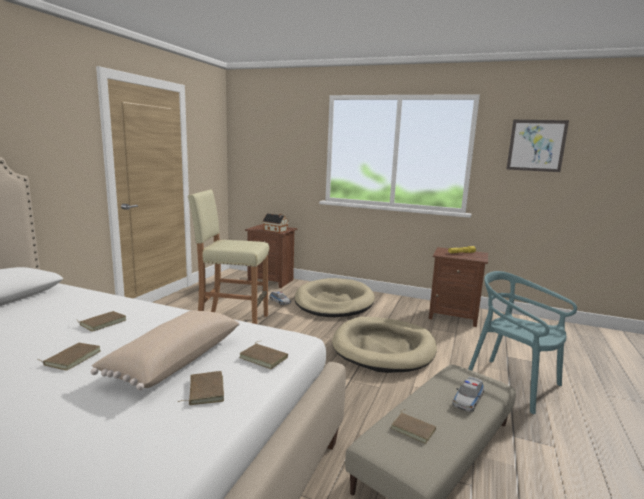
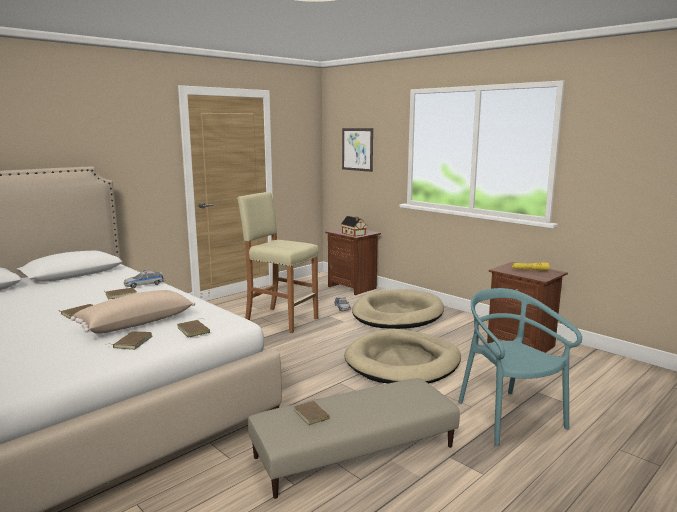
camera: 25 degrees right, 0 degrees up
toy car [452,377,484,412] -> toy car moved to [124,270,165,288]
picture [507,120,569,172] -> picture moved to [342,128,373,172]

